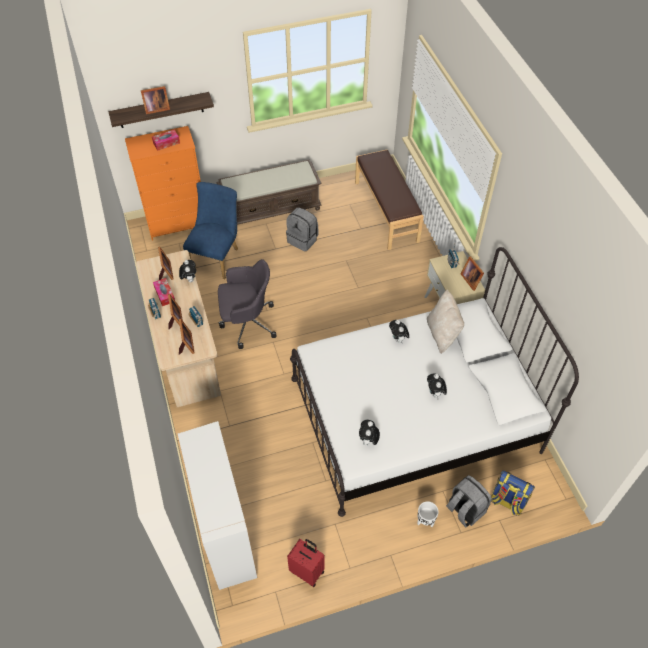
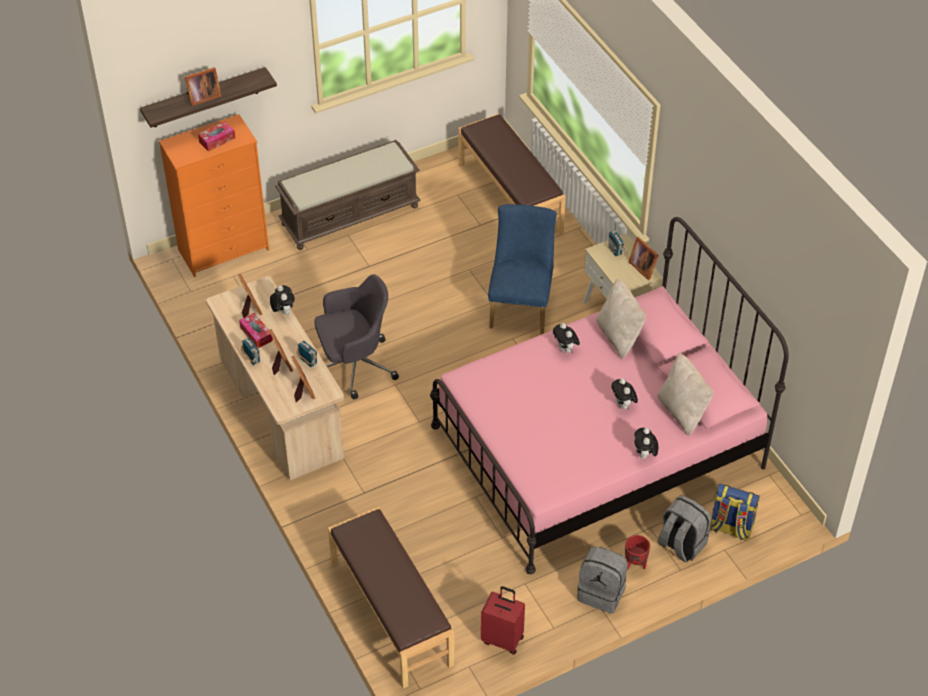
camera: 10 degrees left, 5 degrees down
white cabinet [178,421,258,590] -> brown bench [328,507,454,689]
blue chair [183,182,238,279] -> blue chair moved to [488,204,557,334]
grey backpack [286,208,319,251] -> grey backpack moved to [577,547,628,613]
white bed [290,247,579,517] -> pink bed [430,217,789,574]
plush toy [359,420,380,445] -> plush toy moved to [635,428,659,460]
white planter [417,501,439,527] -> red planter [625,535,650,570]
none -> beige pillow [658,352,714,436]

